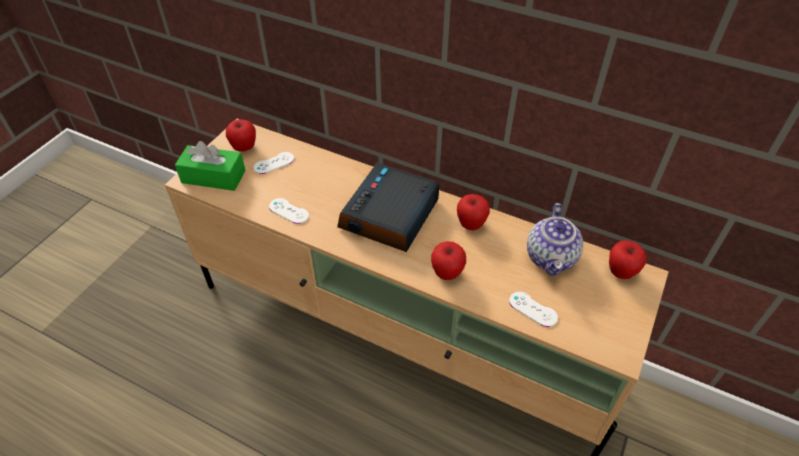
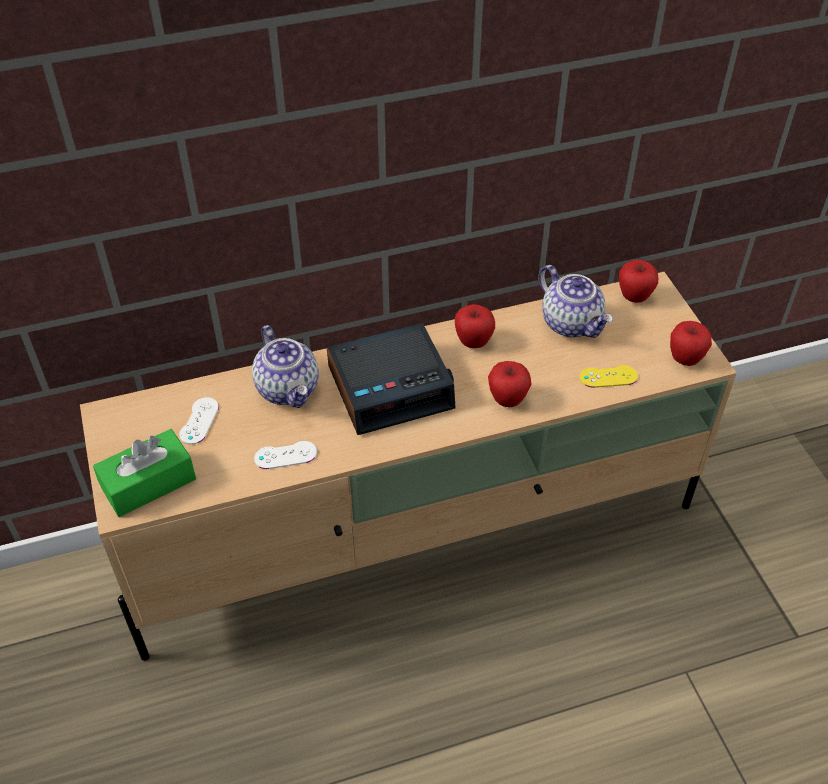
camera: 45 degrees left, 0 degrees up
apple [226,120,256,151] -> apple moved to [670,321,712,366]
alarm clock [337,163,439,252] -> alarm clock turned 90 degrees counterclockwise [327,323,455,435]
white game controller [509,292,558,327] -> yellow game controller [579,365,638,388]
none -> teapot [252,325,319,408]

